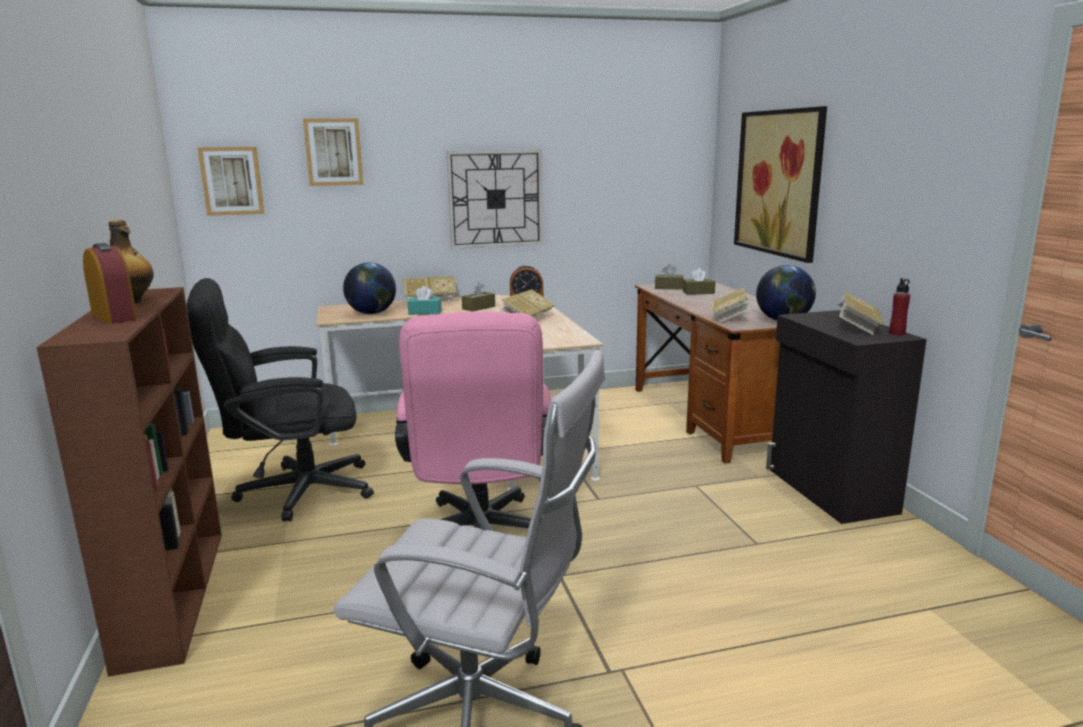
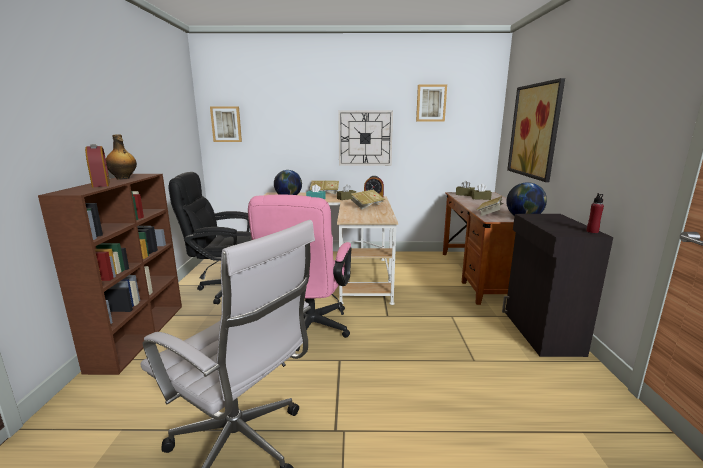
camera: 15 degrees right, 0 degrees up
picture [303,118,364,186] -> picture moved to [416,85,447,121]
book [838,291,884,335] -> none

